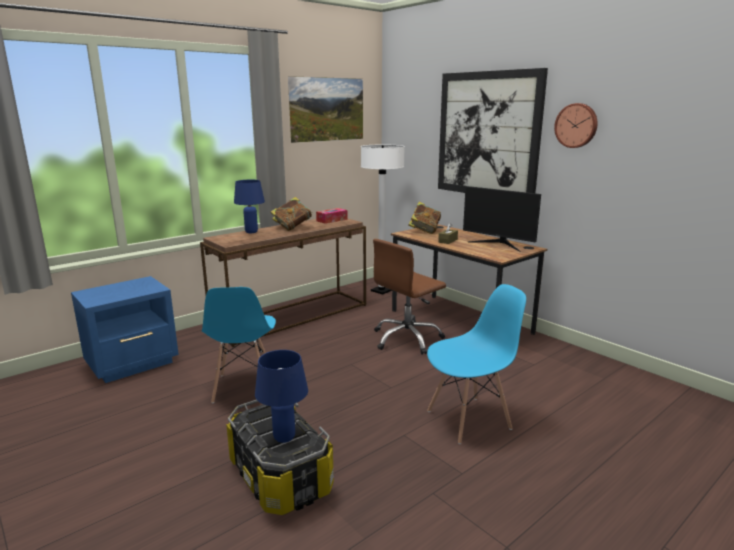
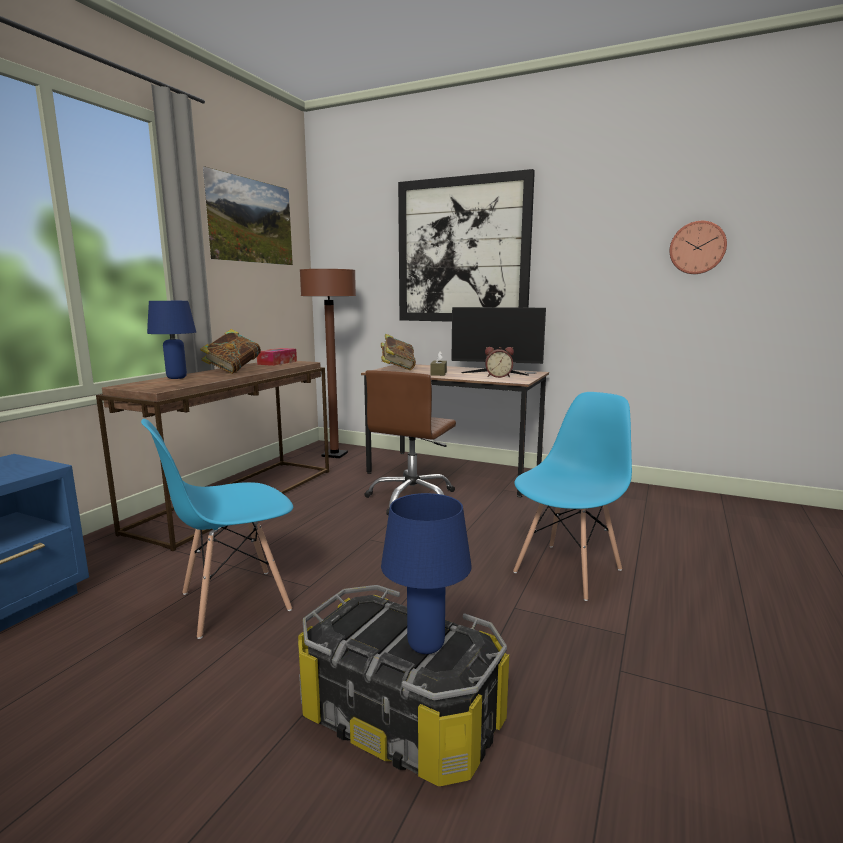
camera: 25 degrees left, 5 degrees down
blue chair [202,287,276,403] -> blue chair turned 90 degrees clockwise [141,419,293,639]
white floor lamp [361,145,405,294] -> brown floor lamp [300,269,356,458]
wall clock [554,103,598,148] -> wall clock moved to [670,221,727,274]
none -> alarm clock [485,347,514,378]

